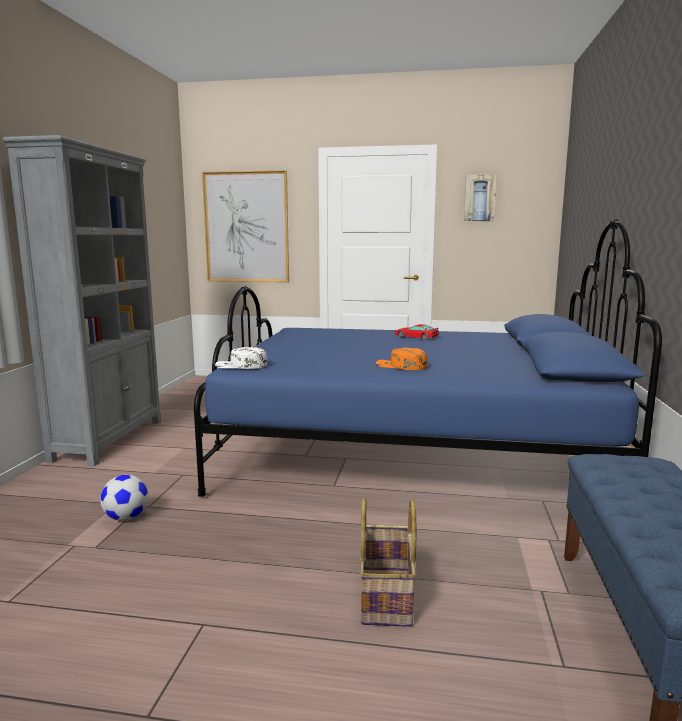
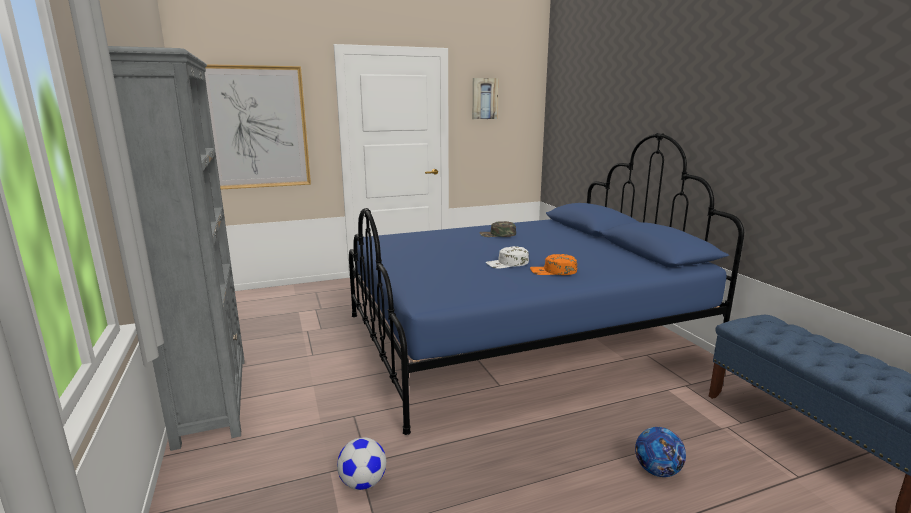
camera: 30 degrees left, 5 degrees up
white cap [215,347,267,369] -> white cap moved to [486,246,529,269]
basket [359,497,416,627] -> football [635,427,686,477]
toy car [395,324,439,340] -> green cap [480,221,516,237]

